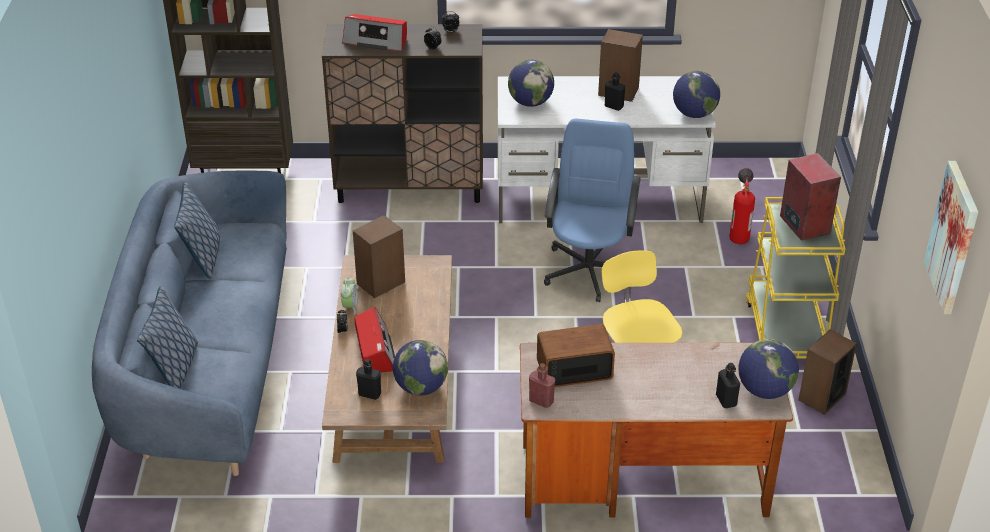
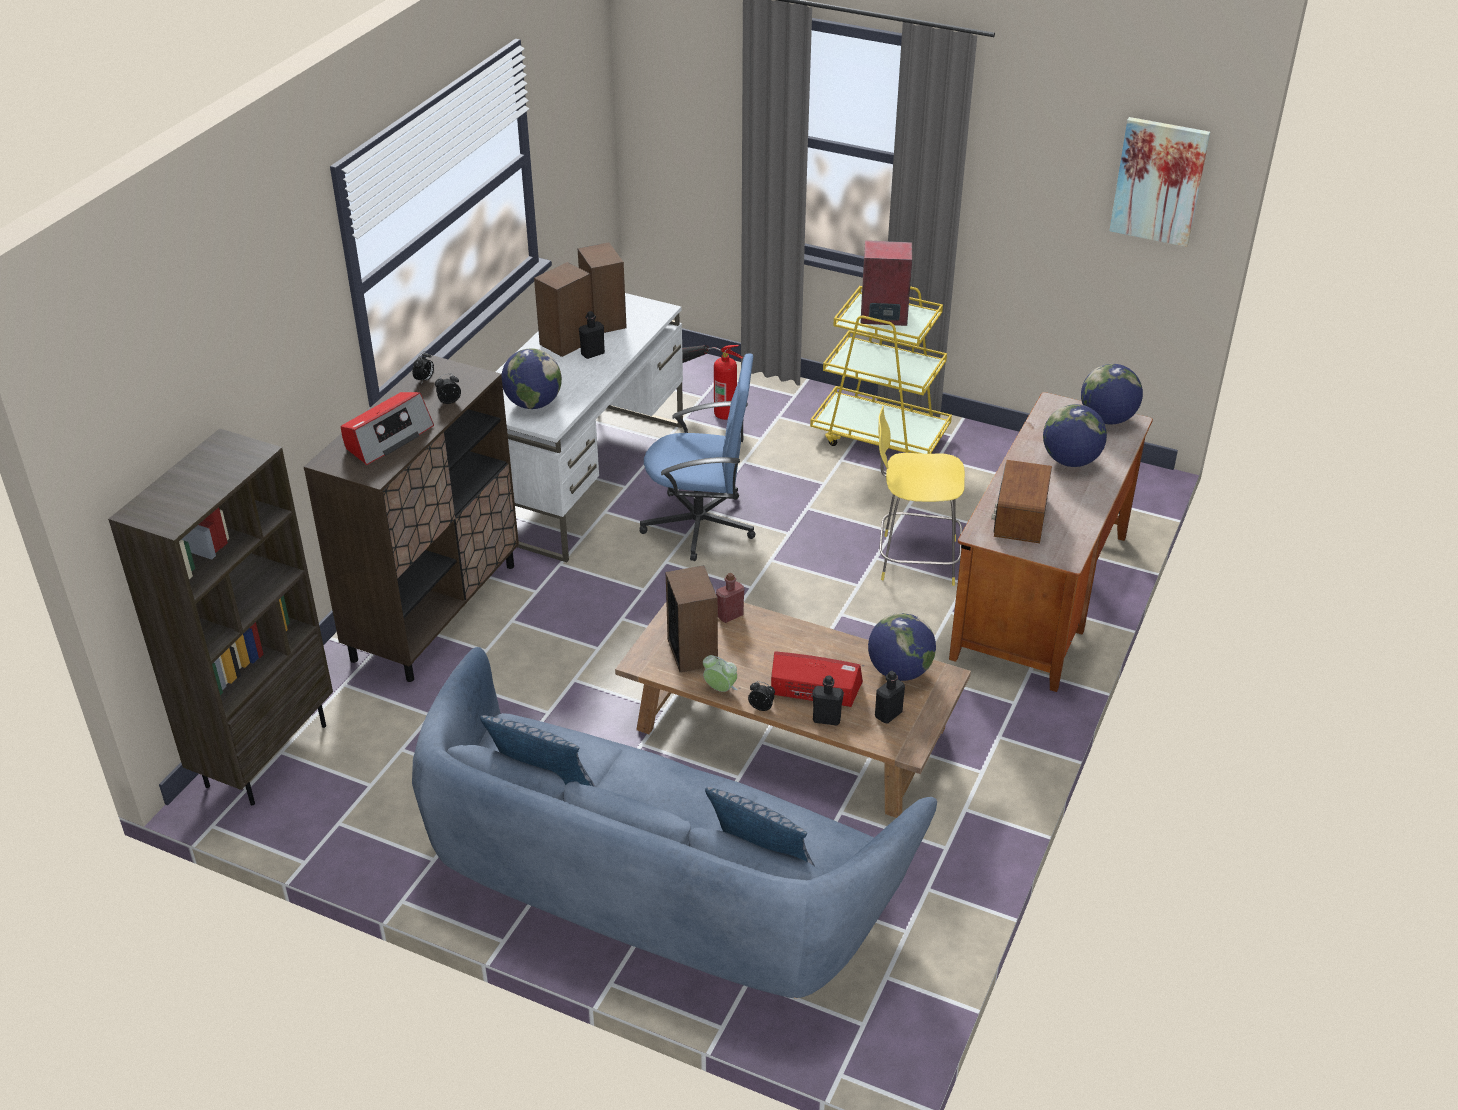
camera: 65 degrees left, 0 degrees up
red bottle [529,363,555,408] -> red bottle moved to [716,573,744,623]
blue office chair [544,118,641,302] -> blue office chair turned 150 degrees clockwise [640,353,756,561]
globe [673,71,720,118] -> globe moved to [1043,404,1107,467]
black bottle [716,363,740,408] -> black bottle moved to [813,675,844,726]
speaker [798,330,857,415] -> speaker moved to [577,242,627,333]

